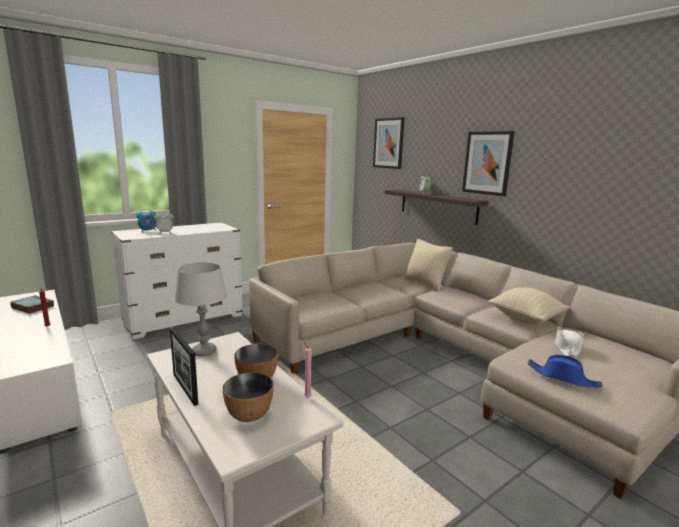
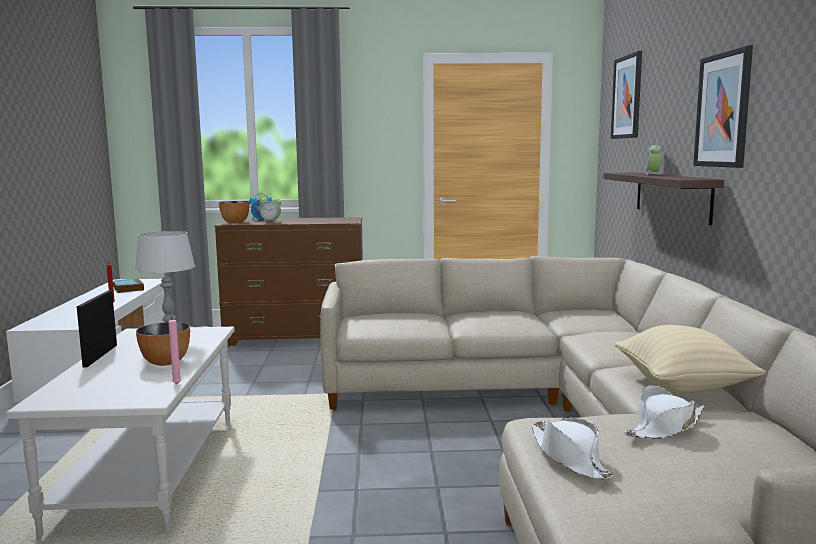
camera: 35 degrees right, 5 degrees down
white dresser [111,222,243,340] -> brown dresser [215,217,363,346]
bowl [223,372,274,422] -> bowl moved to [219,201,250,223]
beige pillow [404,239,453,291] -> none
blue hat [528,355,602,387] -> white hat [531,417,614,480]

